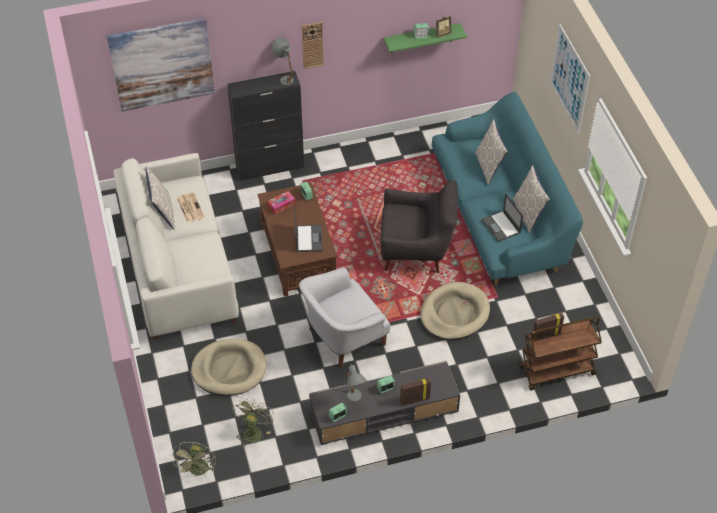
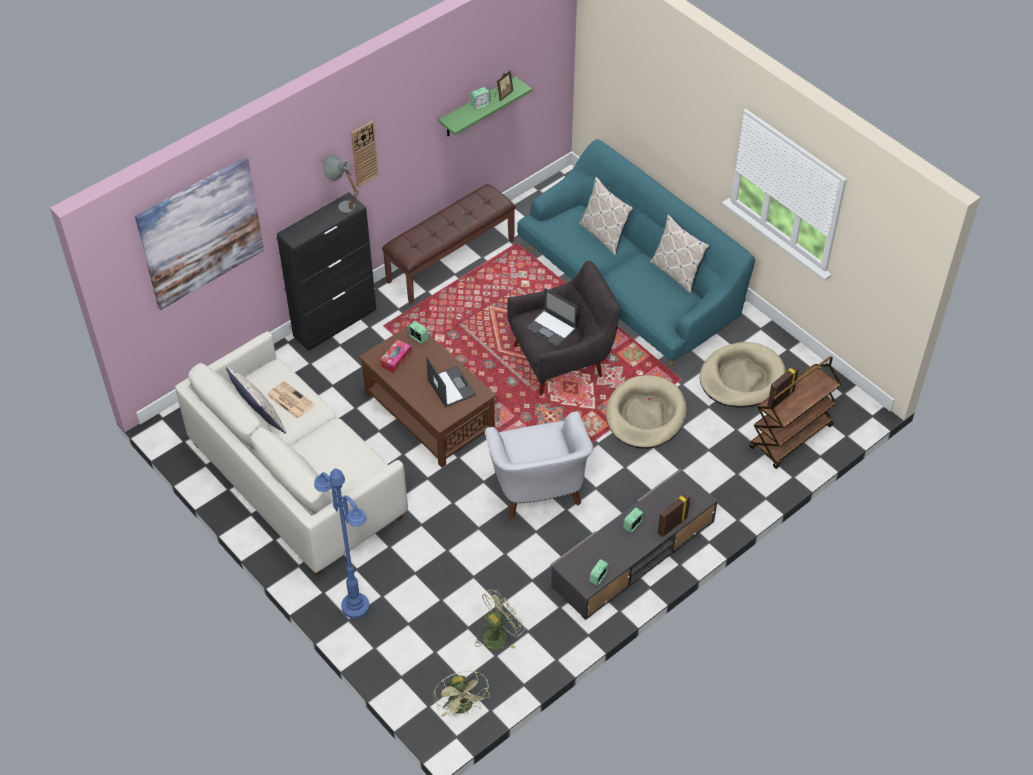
camera: 25 degrees left, 0 degrees up
beige dog bed [191,339,267,396] -> beige dog bed moved to [700,342,786,408]
green fan [232,398,275,447] -> green fan turned 60 degrees clockwise [475,589,525,650]
white armchair [299,267,391,368] -> white armchair turned 45 degrees counterclockwise [485,411,593,519]
grey table lamp [346,364,367,402] -> none
laptop [482,193,523,242] -> laptop moved to [525,288,578,348]
picture [550,24,590,134] -> none
none -> blue floor lamp [314,468,369,619]
none -> brown bench [382,184,516,304]

